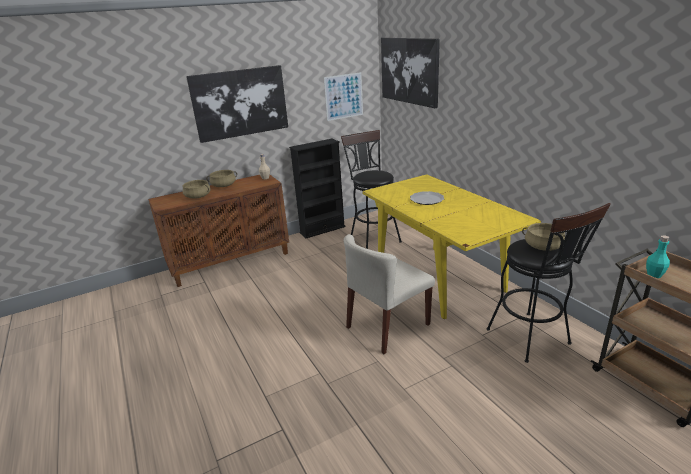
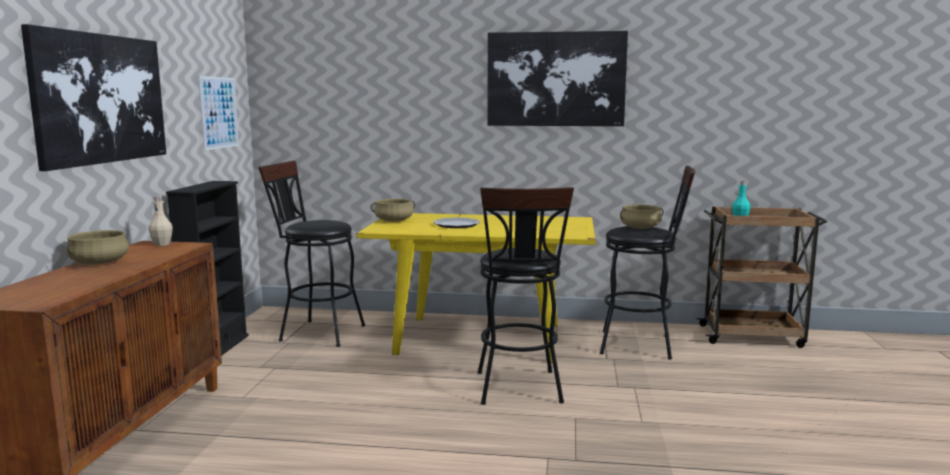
camera: 55 degrees left, 15 degrees down
beige cooking pot [182,180,210,199] -> beige cooking pot moved to [371,199,415,222]
beige chair [344,234,435,354] -> black stool [478,187,574,405]
picture [381,38,440,108] -> picture moved to [487,31,628,126]

